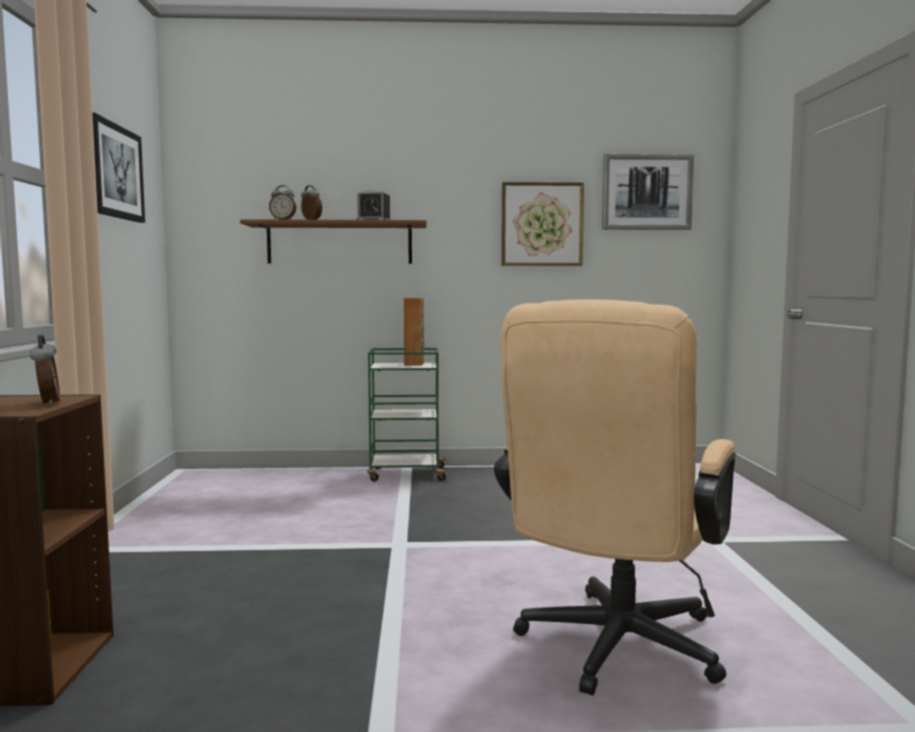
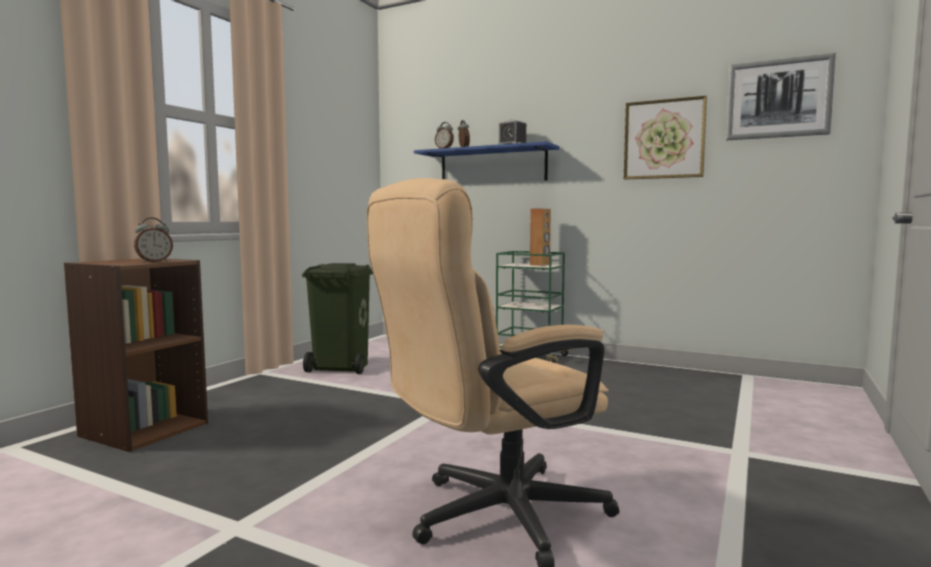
camera: 30 degrees right, 0 degrees up
alarm clock [30,335,60,405] -> alarm clock turned 45 degrees clockwise [134,218,173,262]
picture [92,113,145,223] -> none
brown shelf [240,219,426,264] -> blue shelf [414,141,560,181]
none -> green trash can [302,263,373,374]

